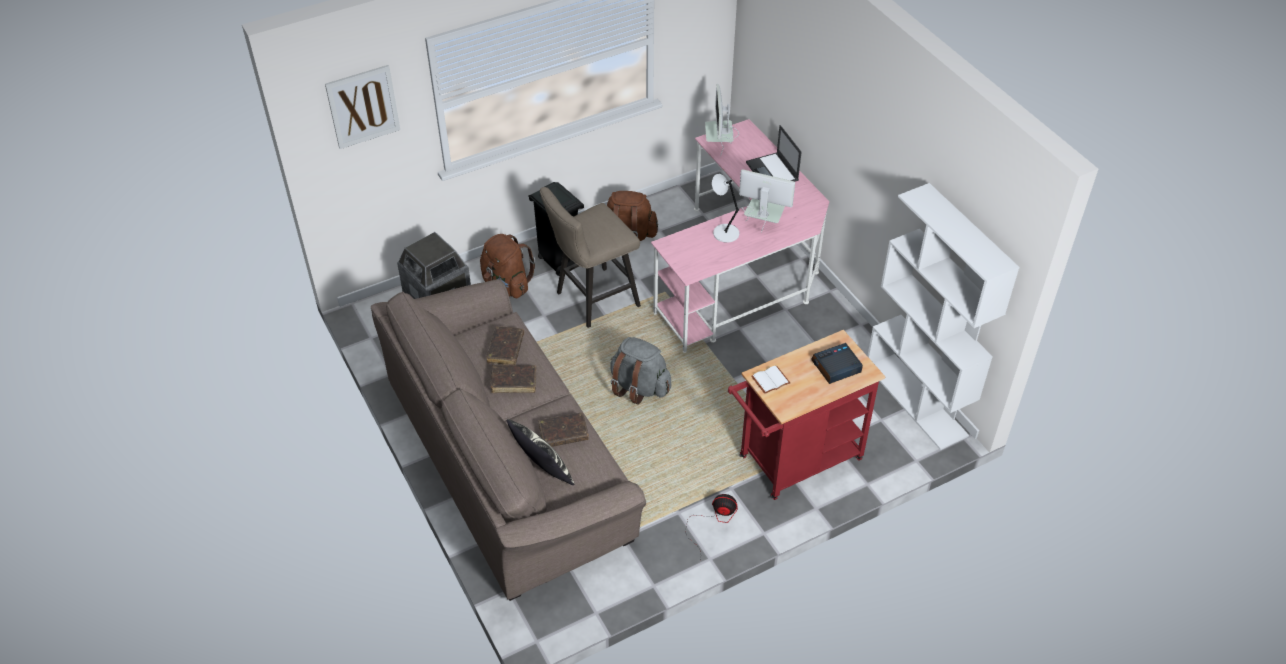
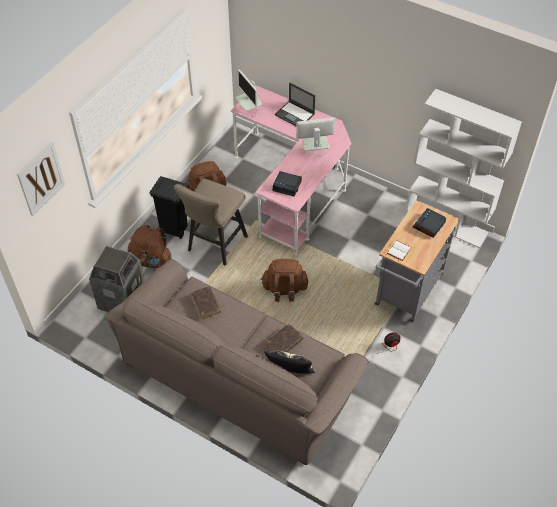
camera: 30 degrees left, 5 degrees up
brown book [491,365,536,393] -> none
grey backpack [610,337,671,405] -> brown backpack [261,259,308,302]
white table lamp [712,174,740,243] -> none
red cart [728,330,885,500] -> grey cart [374,200,459,323]
none -> alarm clock [272,171,302,197]

